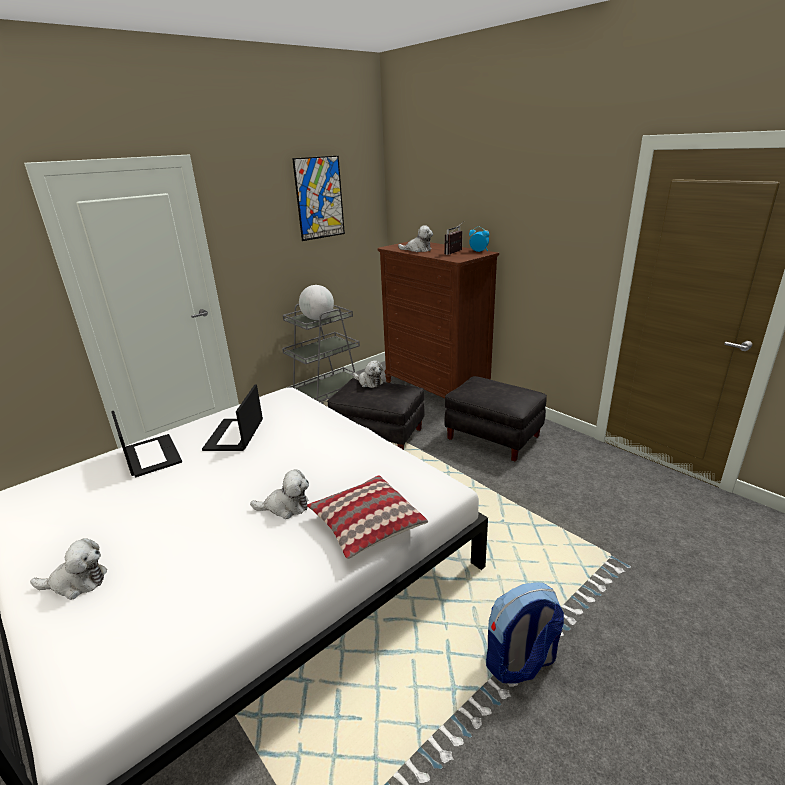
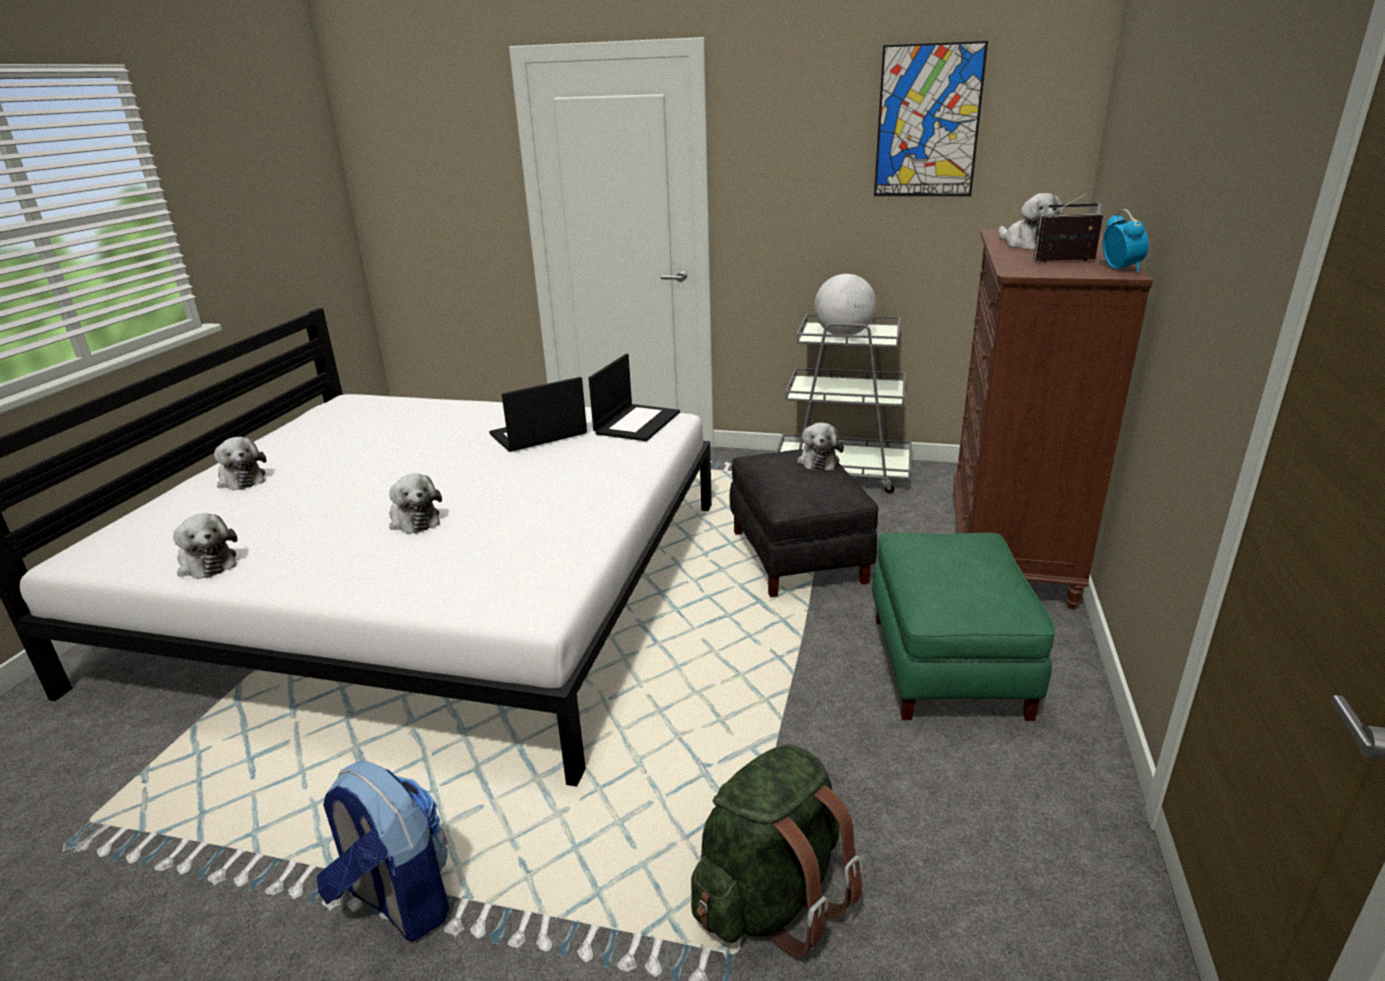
camera: 55 degrees right, 0 degrees up
laptop [111,411,182,477] -> laptop moved to [589,354,680,441]
pillow [307,475,428,559] -> none
black ottoman [444,376,547,462] -> green ottoman [872,532,1055,721]
none -> plush toy [173,513,237,579]
none -> green backpack [691,744,863,957]

